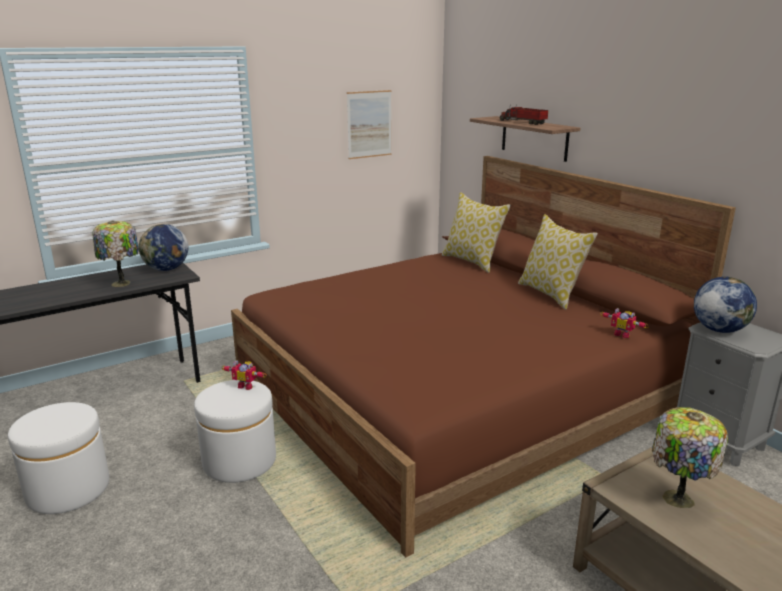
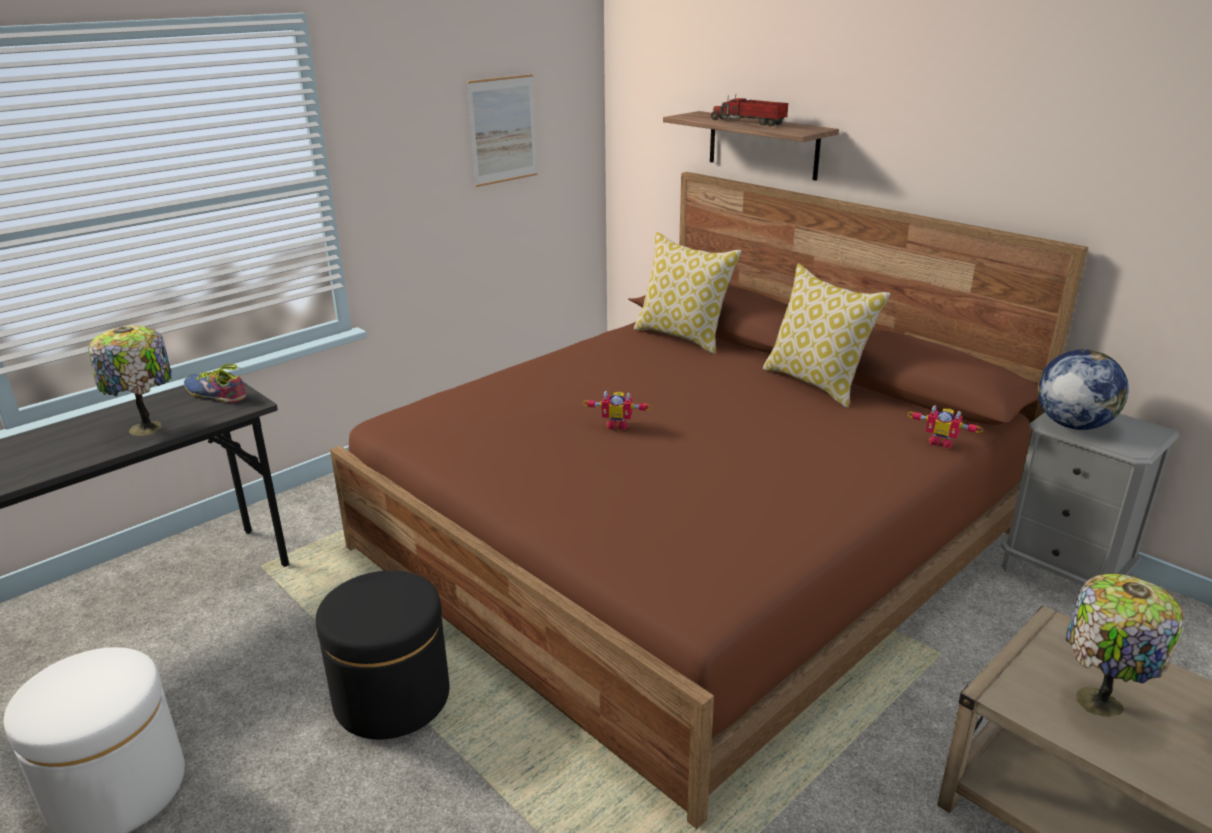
camera: 10 degrees left, 5 degrees up
globe [139,224,188,271] -> shoe [184,364,246,403]
white ottoman [194,380,276,483] -> black ottoman [316,570,449,739]
toy robot [222,360,267,390] -> toy robot moved to [582,391,652,430]

